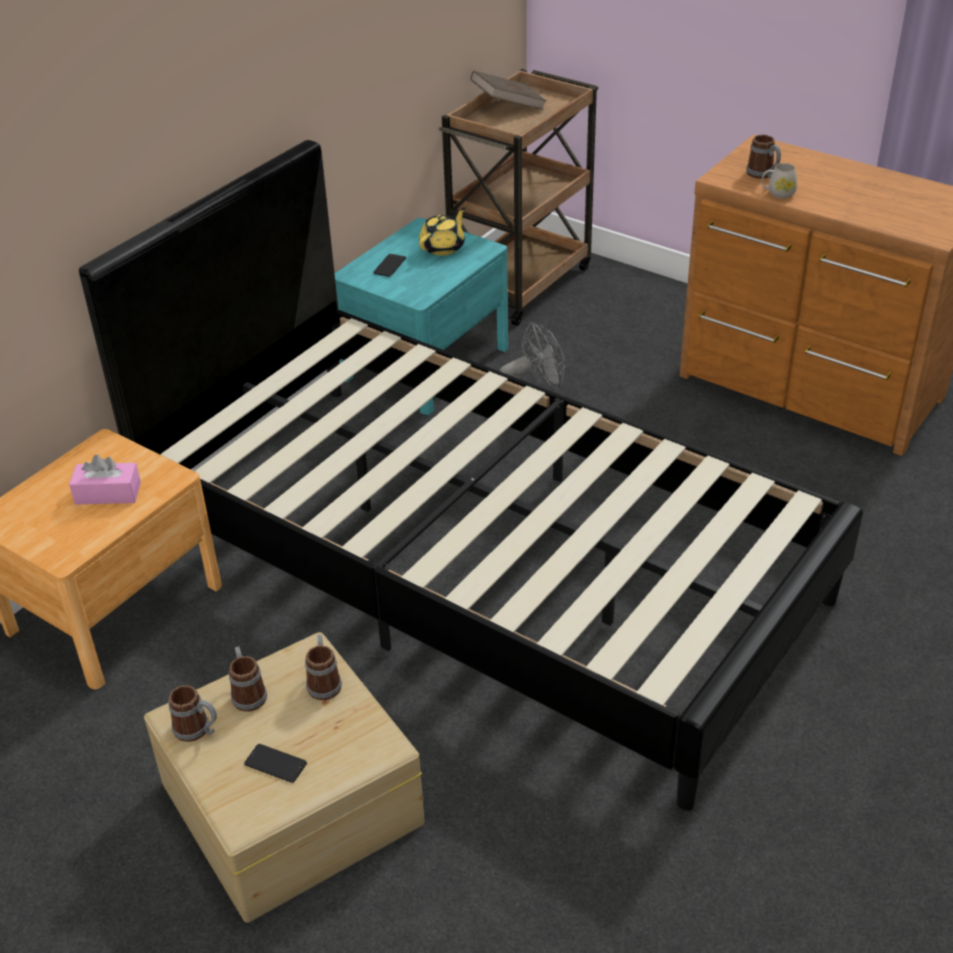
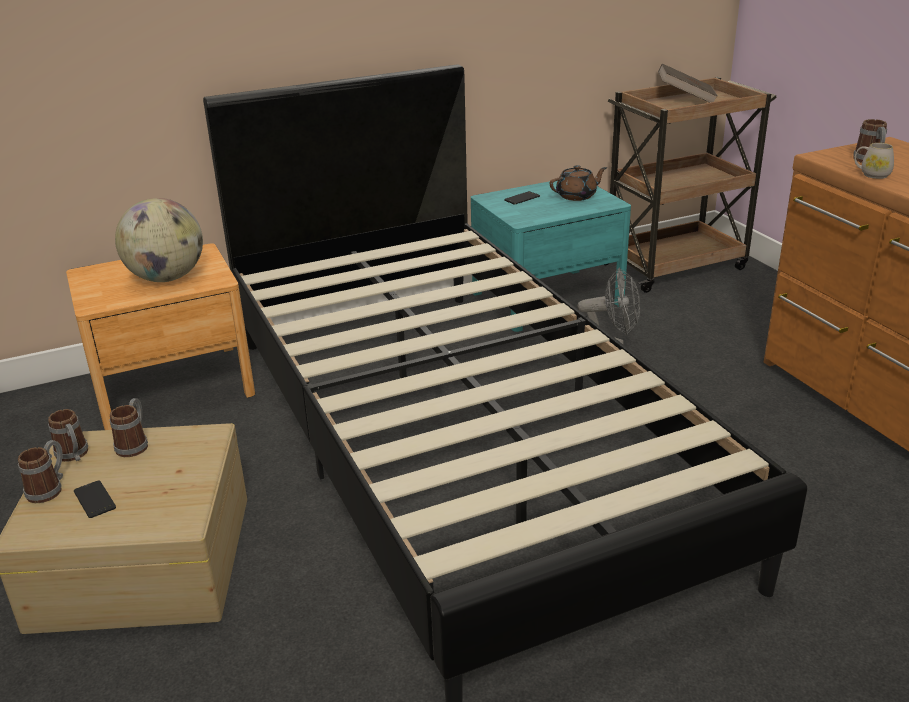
camera: 30 degrees right, 10 degrees down
pink tissue box [69,454,141,504] -> globe [115,198,203,282]
mug [305,635,342,700] -> mug moved to [18,440,63,503]
yellow teapot [419,208,465,256] -> brown teapot [550,165,607,201]

